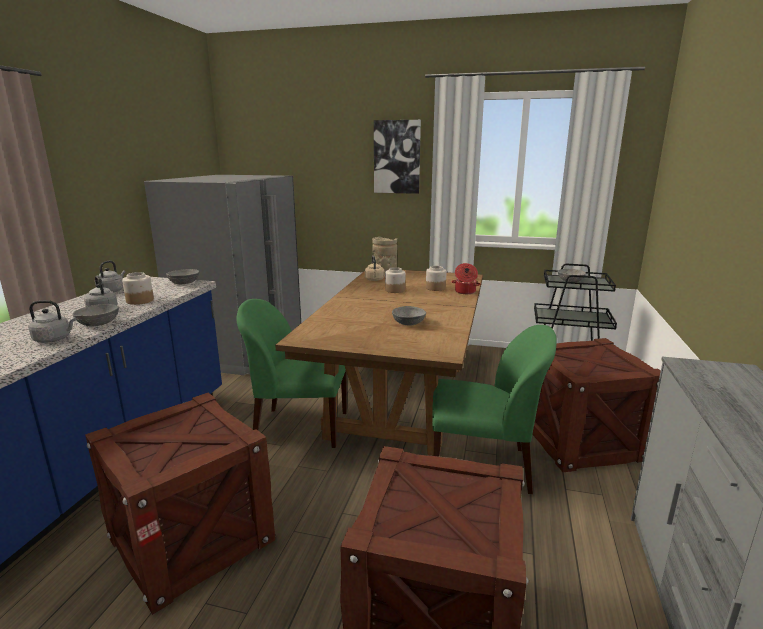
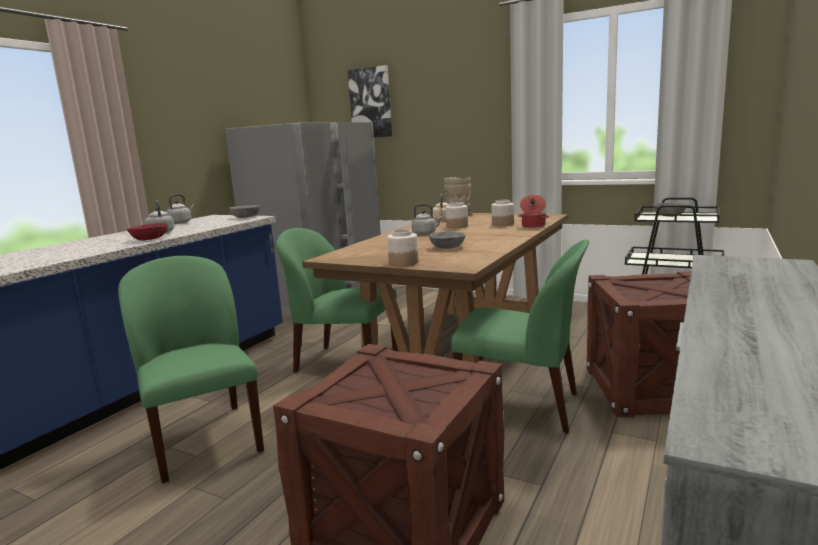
camera: 15 degrees right, 5 degrees down
grey kettle [28,300,76,343] -> grey kettle moved to [412,204,443,235]
grey bowl [72,304,119,326] -> red bowl [127,223,168,240]
crate [85,393,275,615] -> green chair [118,256,264,483]
jar [122,272,154,305] -> jar moved to [387,229,418,266]
picture [374,120,421,194] -> picture moved to [348,65,392,137]

